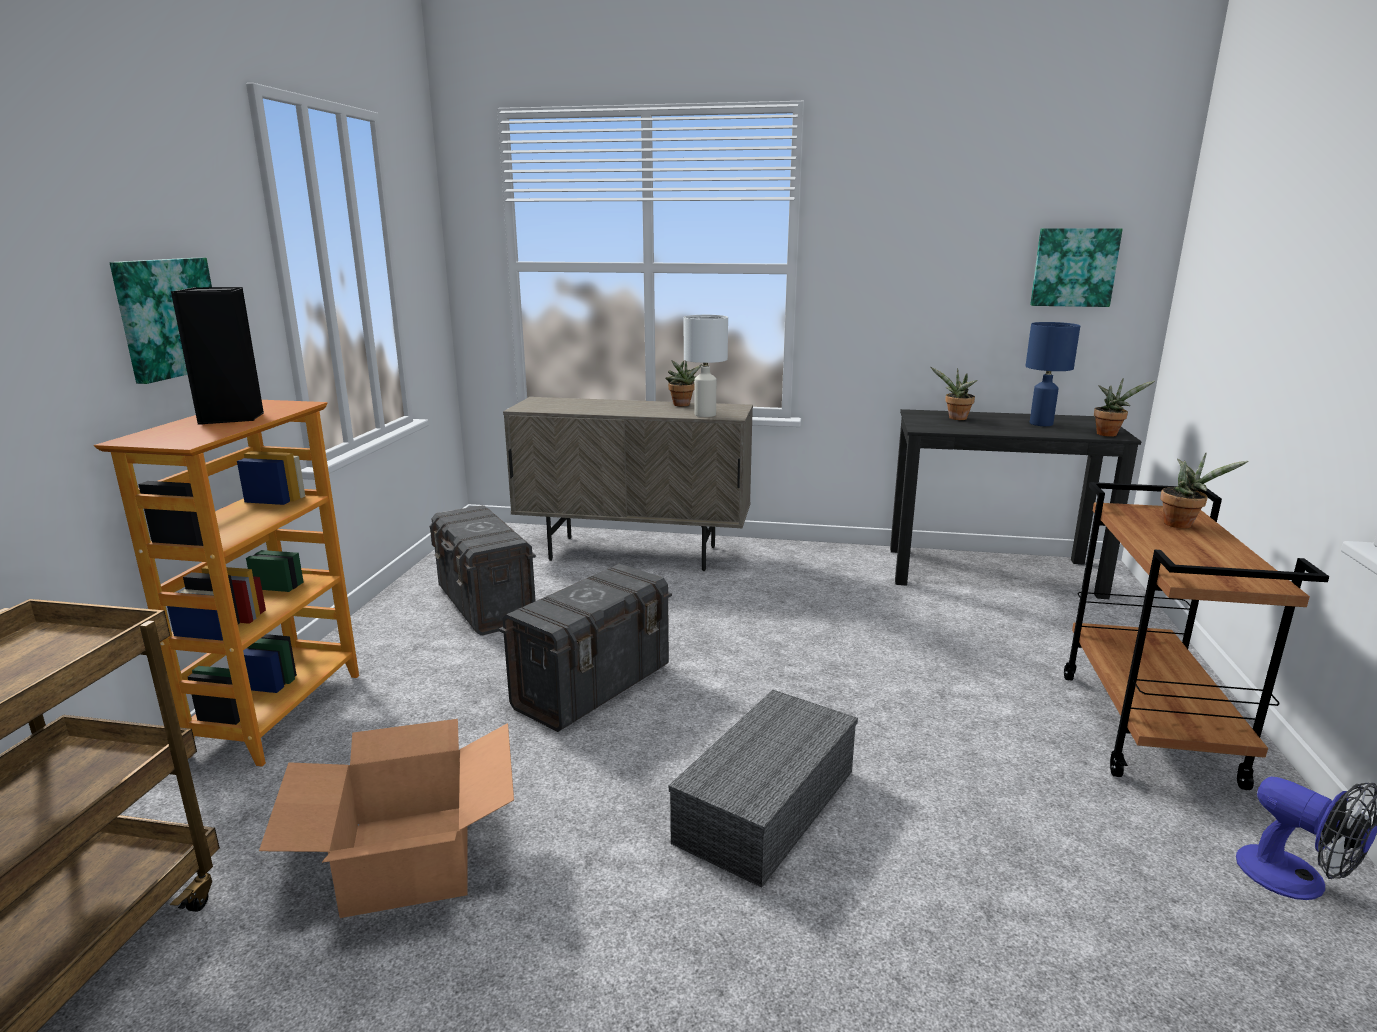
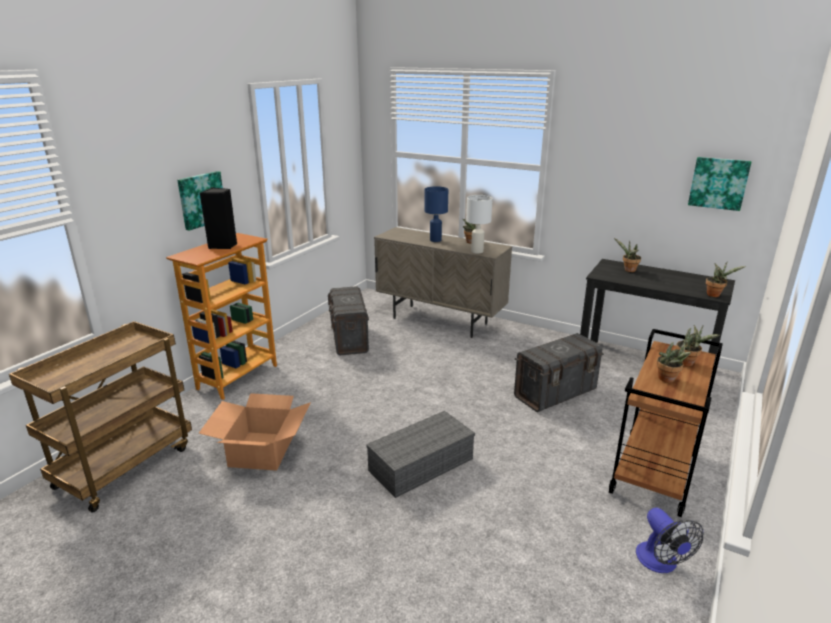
camera: 20 degrees right, 5 degrees up
grey storage box [499,564,672,732] -> grey storage box moved to [514,333,604,412]
blue table lamp [1025,322,1080,426] -> blue table lamp moved to [424,186,448,242]
none -> potted plant [656,341,691,383]

